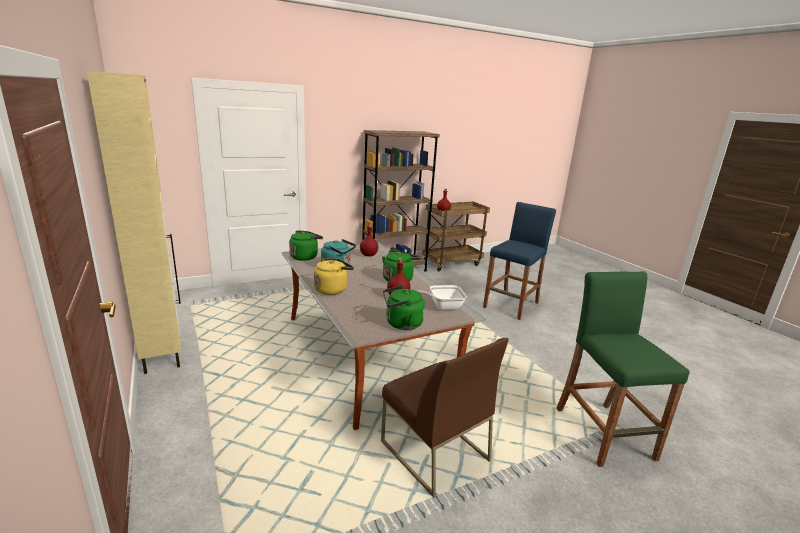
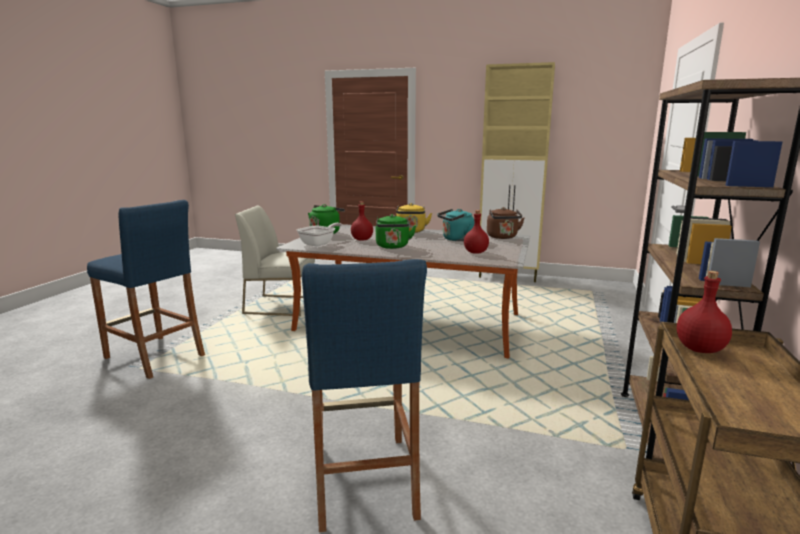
camera: 135 degrees right, 5 degrees down
green kettle [289,230,323,261] -> brown kettle [487,207,524,239]
brown chair [381,338,509,498] -> white chair [235,205,315,316]
green stool [556,271,690,467] -> blue stool [87,200,205,379]

